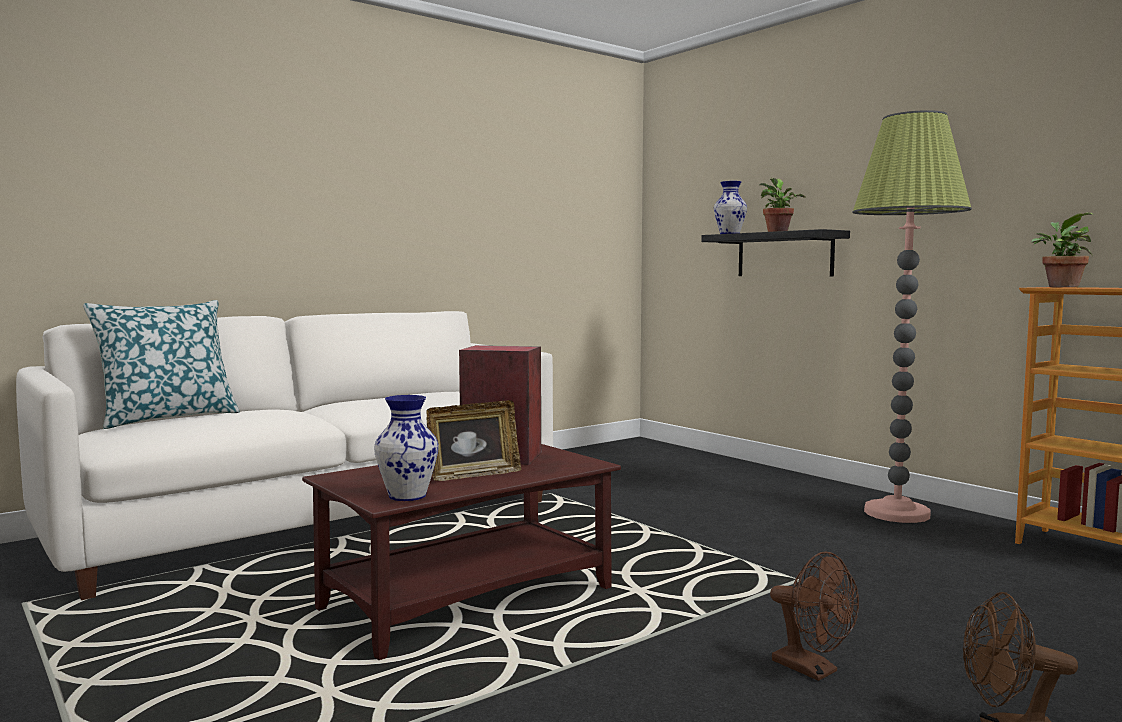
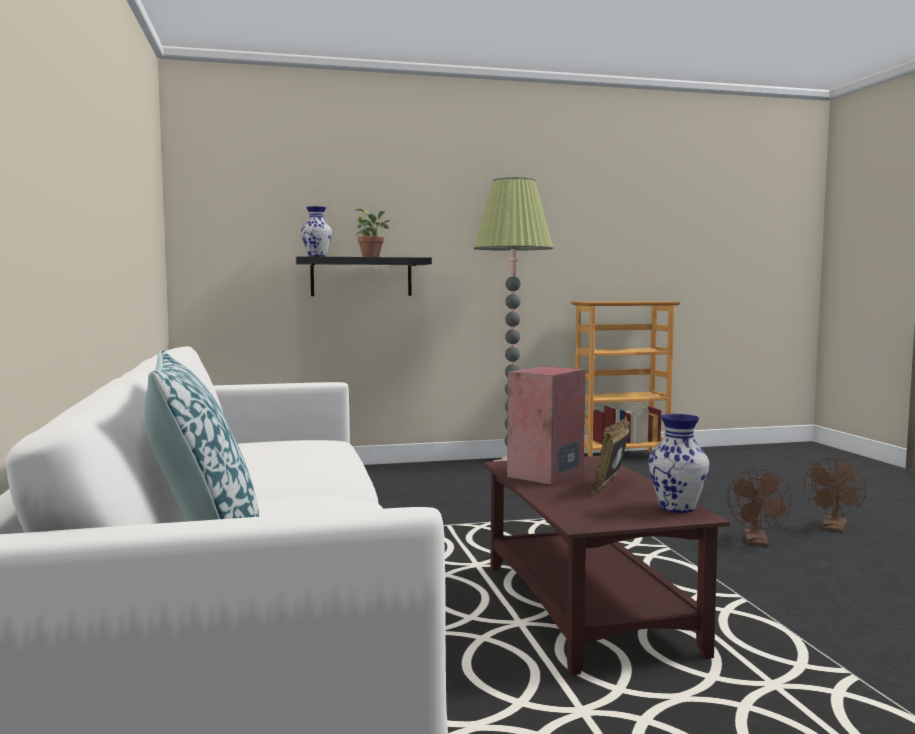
camera: 65 degrees left, 0 degrees up
picture frame [427,400,522,481] -> picture frame turned 150 degrees counterclockwise [588,417,630,494]
brown fan [770,551,859,681] -> brown fan turned 120 degrees clockwise [727,469,792,546]
potted plant [1031,213,1094,287] -> none

